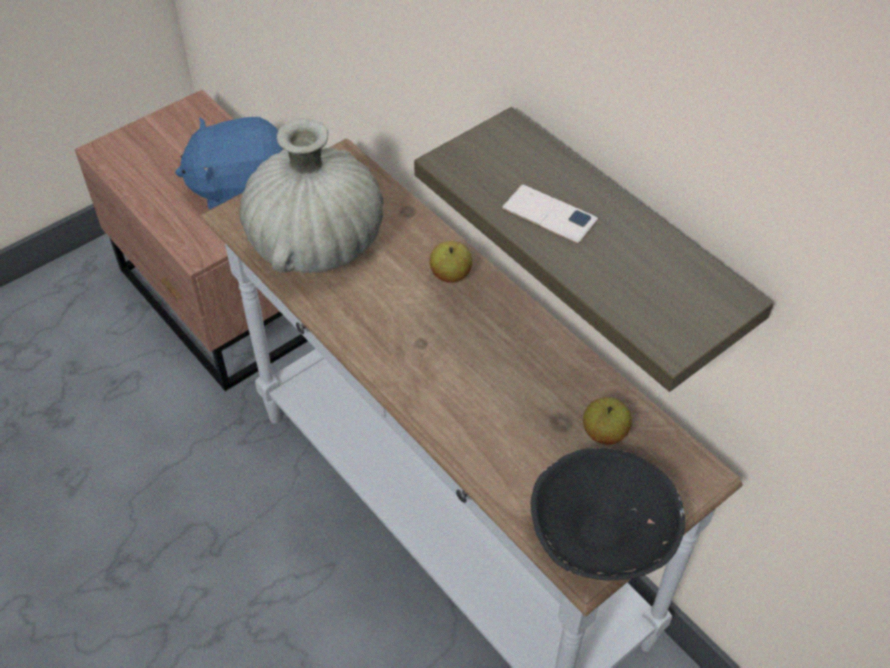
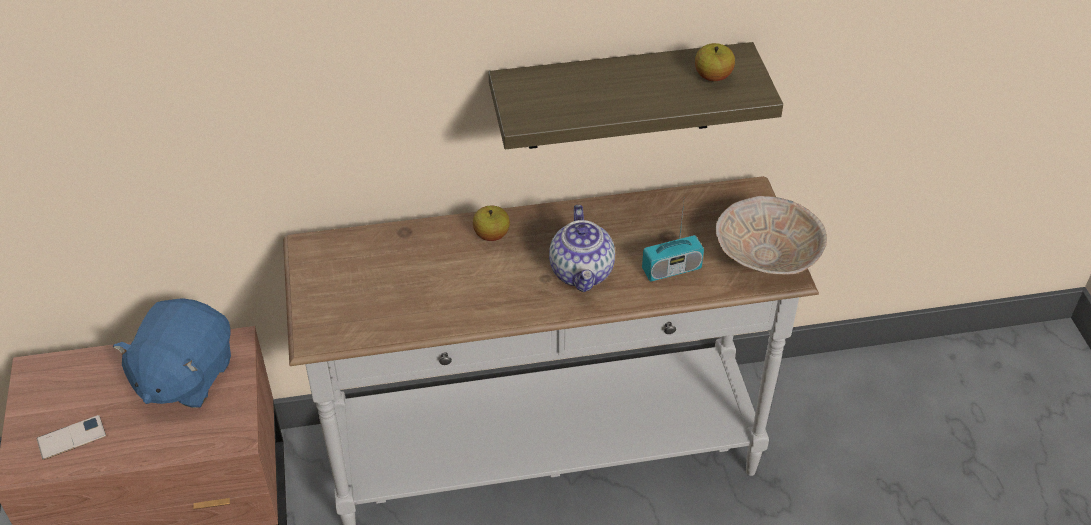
camera: 60 degrees left, 5 degrees down
beige vase [239,118,384,273] -> none
phone [502,184,598,244] -> phone moved to [36,415,106,460]
black bowl [531,448,685,580] -> beige bowl [716,196,827,275]
apple [583,397,632,444] -> apple moved to [695,43,735,81]
none -> teapot [549,205,615,292]
none -> radio [642,202,704,281]

